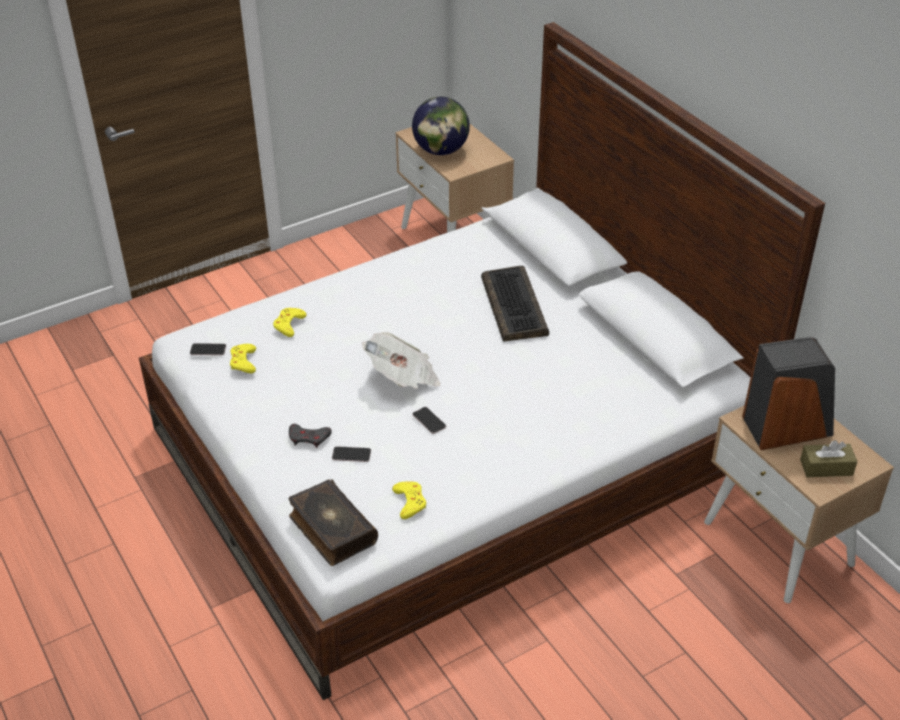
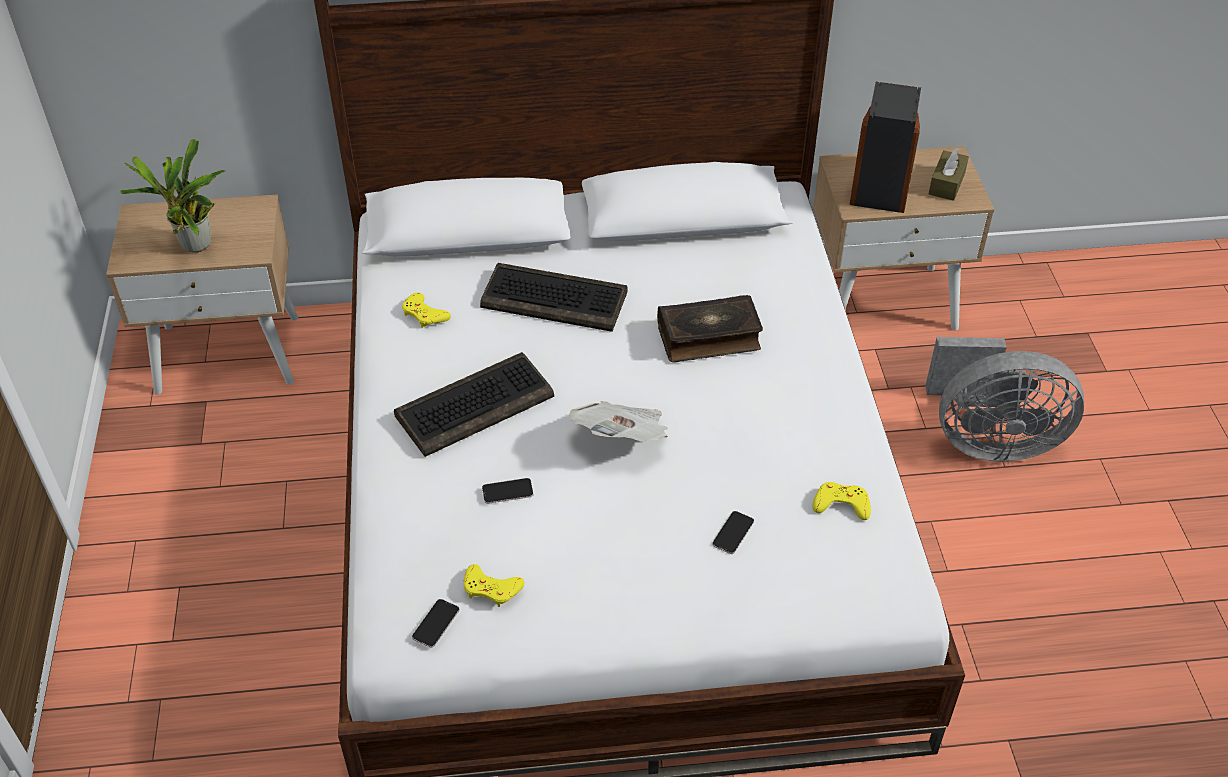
camera: 65 degrees left, 5 degrees up
yellow game controller [273,308,307,337] -> yellow game controller moved to [402,293,451,328]
book [288,479,378,566] -> book moved to [657,295,763,363]
grey game controller [289,424,332,448] -> none
globe [412,97,470,155] -> potted plant [119,139,226,253]
phone [412,407,446,434] -> phone moved to [482,478,534,504]
none -> keyboard [394,352,554,457]
none -> grey fan [925,337,1084,462]

